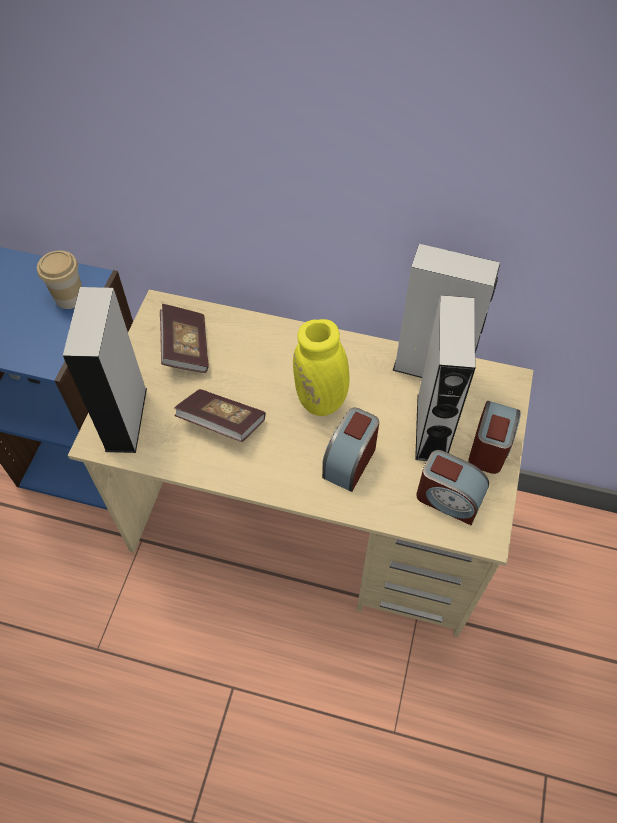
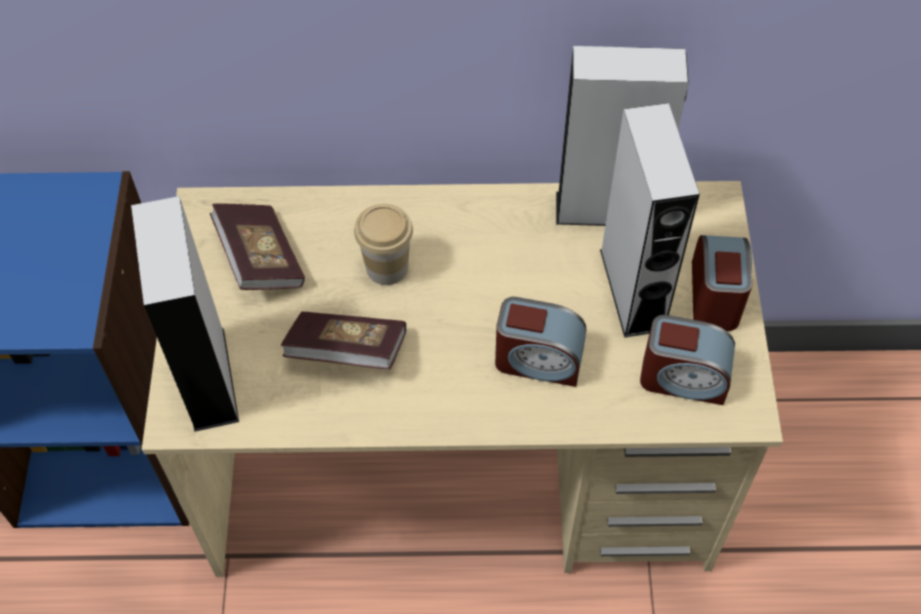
camera: 15 degrees left, 0 degrees up
cup [37,251,82,309] -> cup moved to [354,204,413,285]
yellow vase [293,319,416,416] -> none
alarm clock [322,408,379,492] -> alarm clock turned 90 degrees counterclockwise [495,297,586,387]

